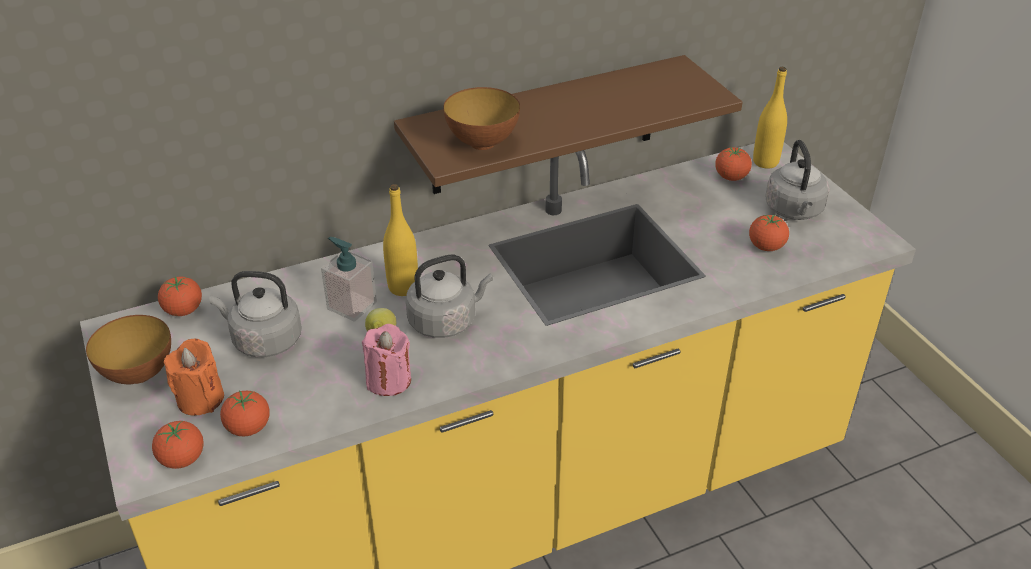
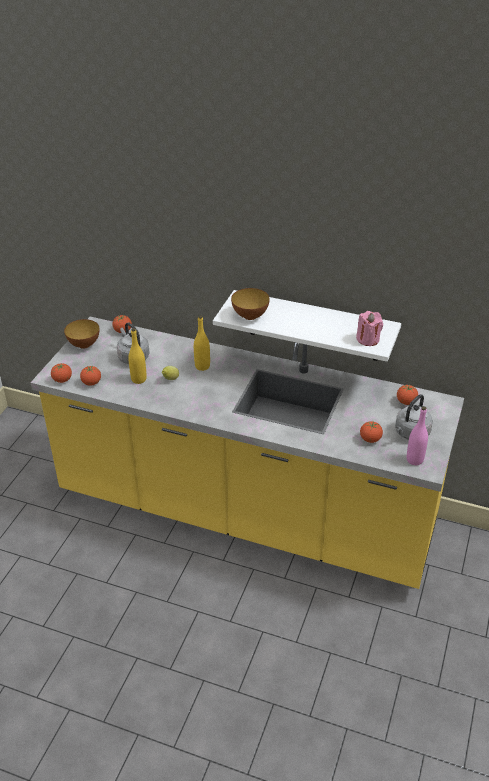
camera: 45 degrees right, 0 degrees up
orange candle [164,339,224,416] -> none
soap dispenser [321,237,377,322] -> none
pink candle [362,324,411,396] -> pink candle moved to [356,311,383,346]
brown shelf [394,55,743,194] -> white shelf [213,290,401,362]
grey kettle [406,254,493,338] -> none
yellow bottle [753,67,787,169] -> yellow bottle moved to [128,328,147,384]
none -> pink bottle [407,407,428,465]

